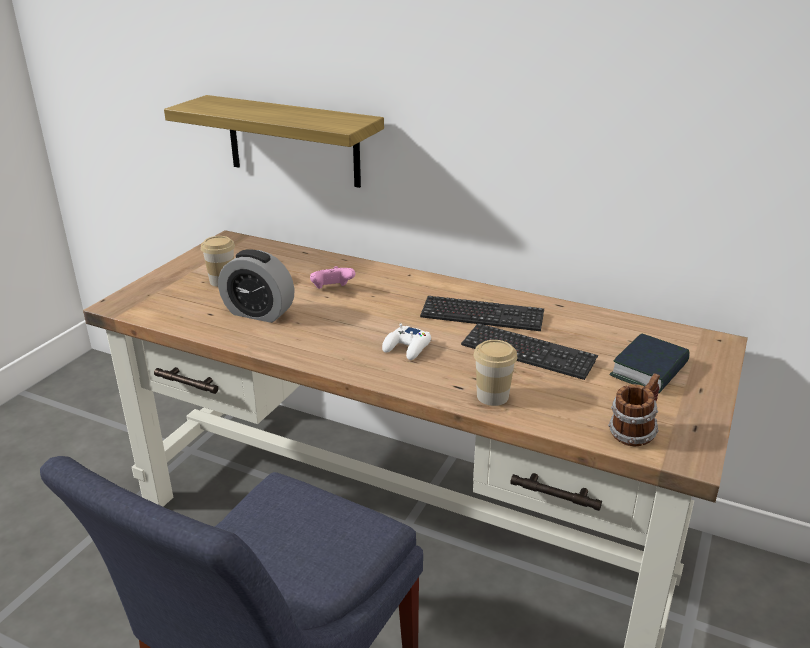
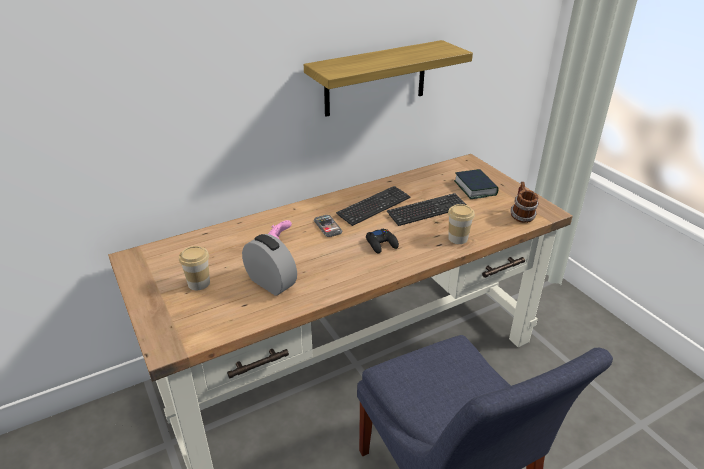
camera: 55 degrees left, 5 degrees up
shelf [164,95,384,188] -> shelf moved to [304,40,473,117]
alarm clock [218,249,295,323] -> alarm clock turned 105 degrees counterclockwise [242,234,297,296]
white game controller [382,323,431,360] -> black game controller [366,228,399,254]
none -> phone [314,215,342,237]

